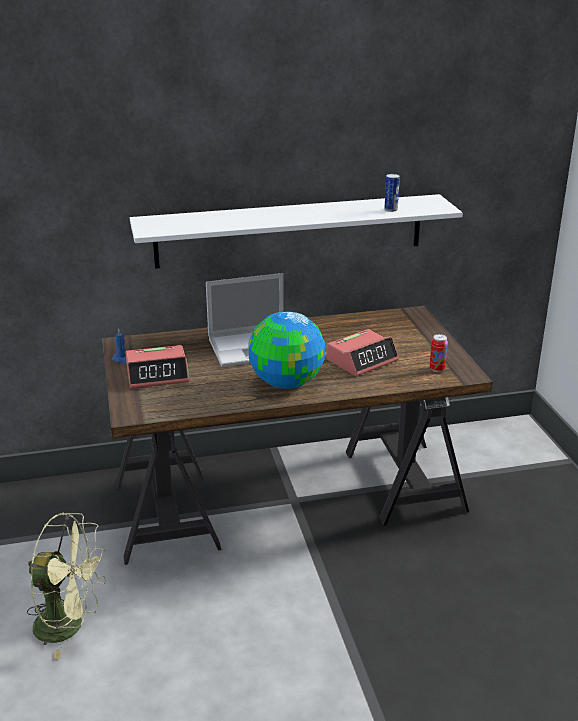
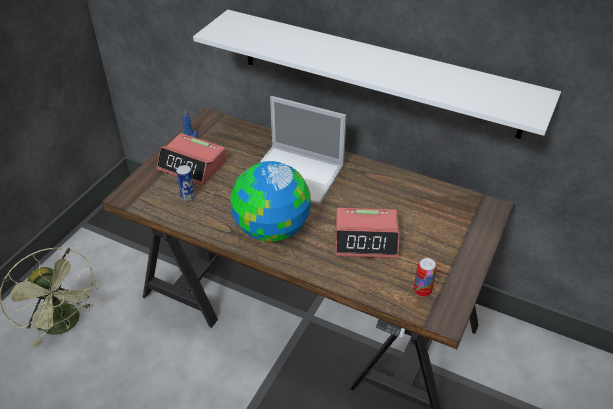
camera: 40 degrees right, 15 degrees up
can [384,174,400,212] -> can moved to [176,165,195,201]

